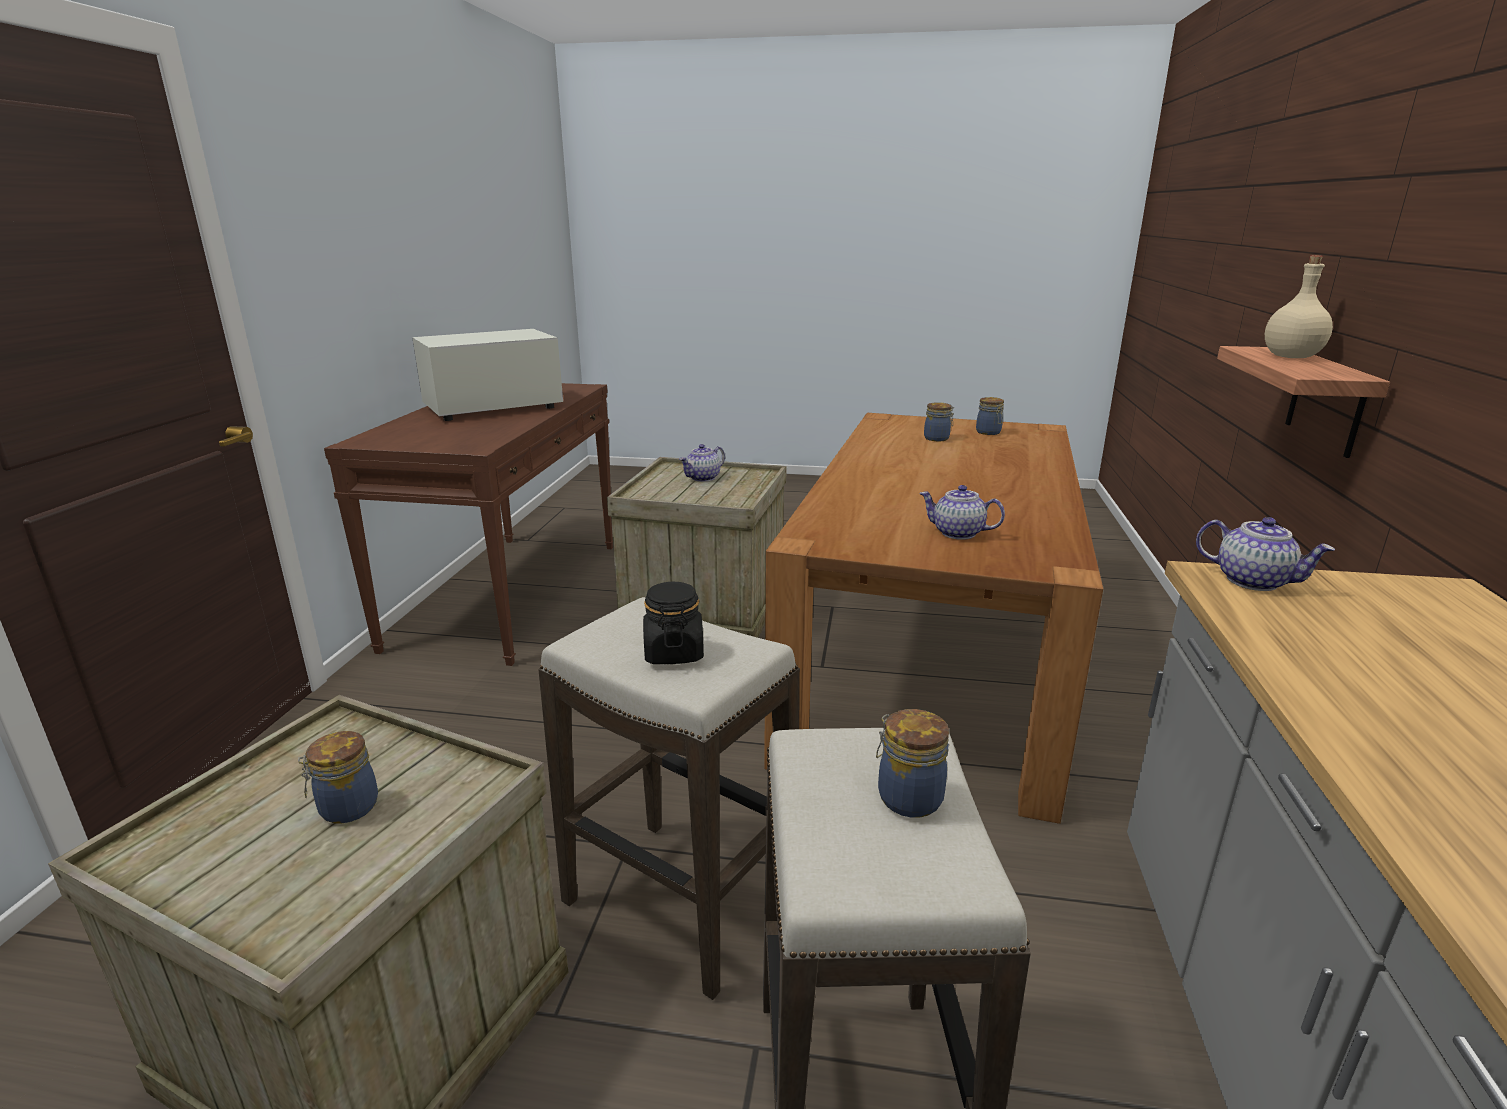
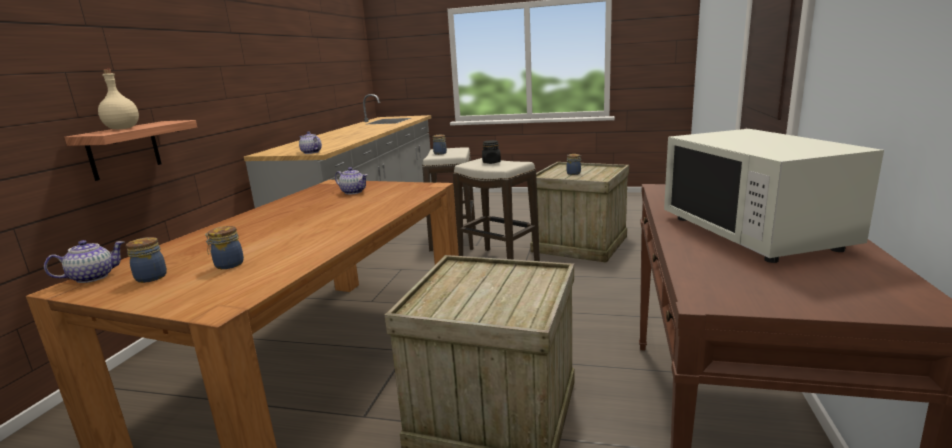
camera: 175 degrees left, 5 degrees down
white microwave [412,329,563,421] -> white microwave turned 105 degrees clockwise [664,129,884,263]
teapot [679,444,725,482] -> teapot moved to [44,240,124,283]

